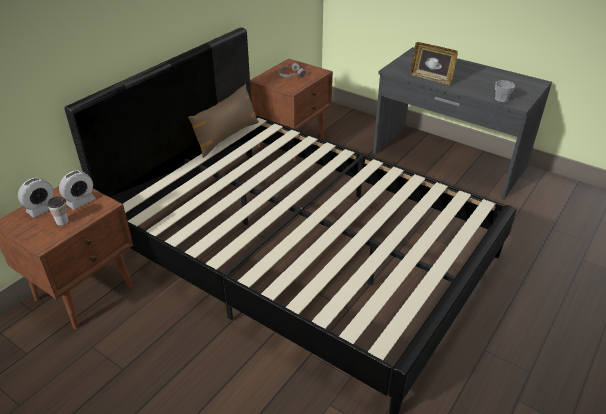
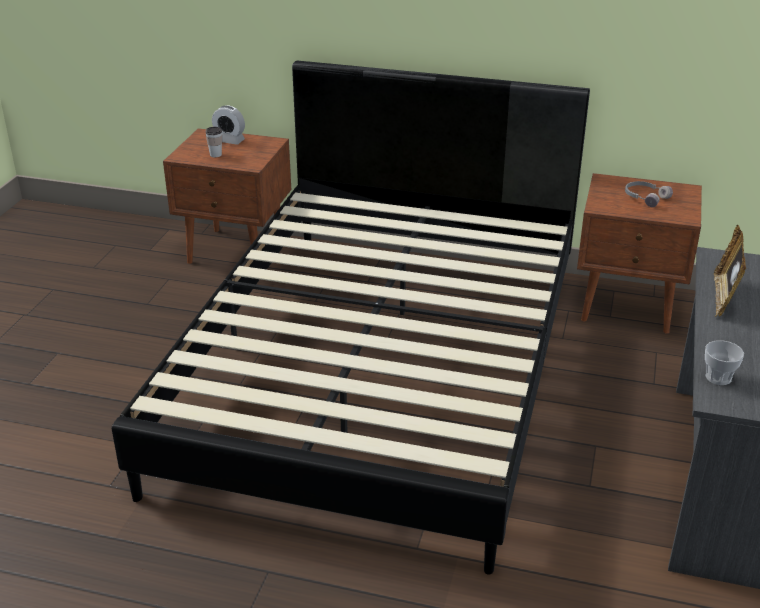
camera: 70 degrees right, 5 degrees down
alarm clock [59,171,96,210] -> none
brown pillow [188,84,259,158] -> none

